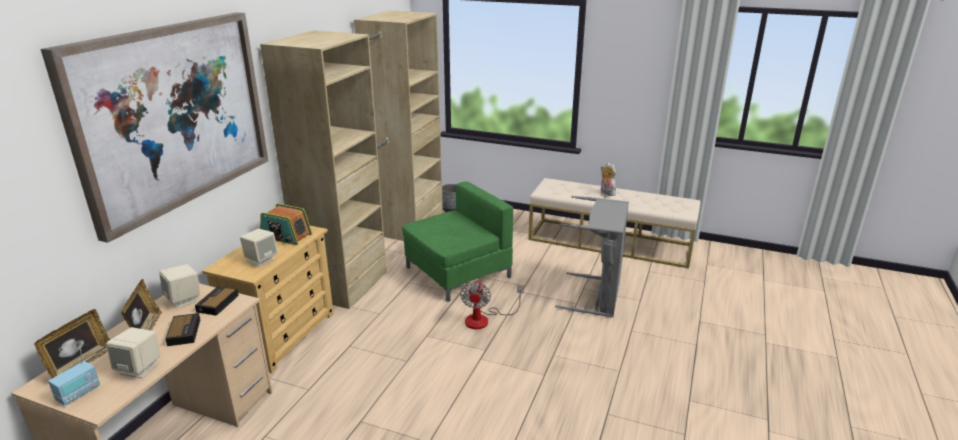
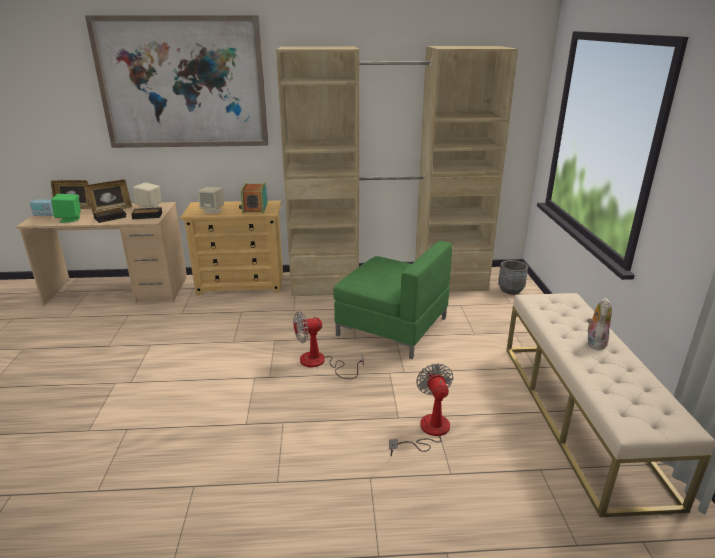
camera: 65 degrees right, 0 degrees up
beige speaker [106,327,160,378] -> green speaker [51,194,81,223]
grey laundry basket [555,196,629,317] -> fan [389,363,453,456]

